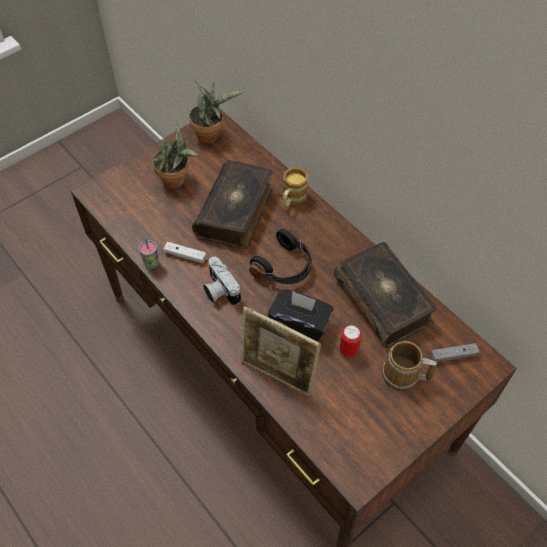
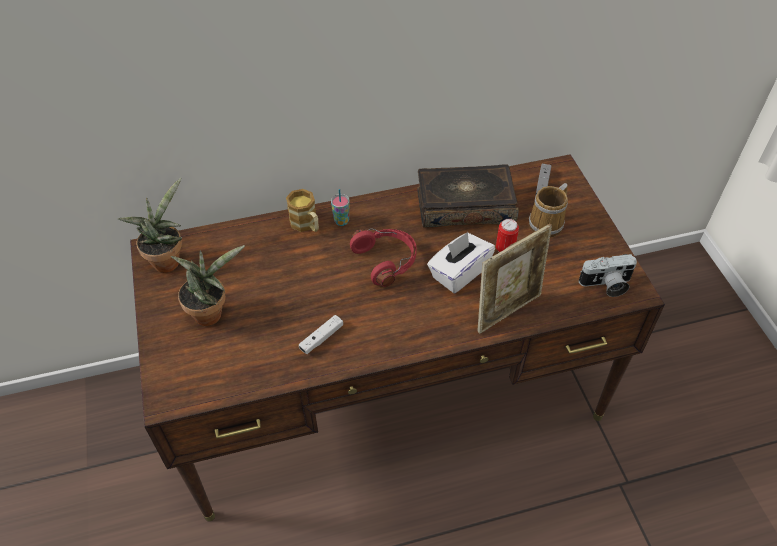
camera: 65 degrees left, 5 degrees down
cup [139,238,159,269] -> cup moved to [331,189,350,226]
book [192,160,273,249] -> none
camera [203,257,241,306] -> camera moved to [579,254,637,297]
black headphones [249,229,312,284] -> red headphones [350,228,417,287]
black tissue box [268,290,333,341] -> white tissue box [427,232,495,293]

